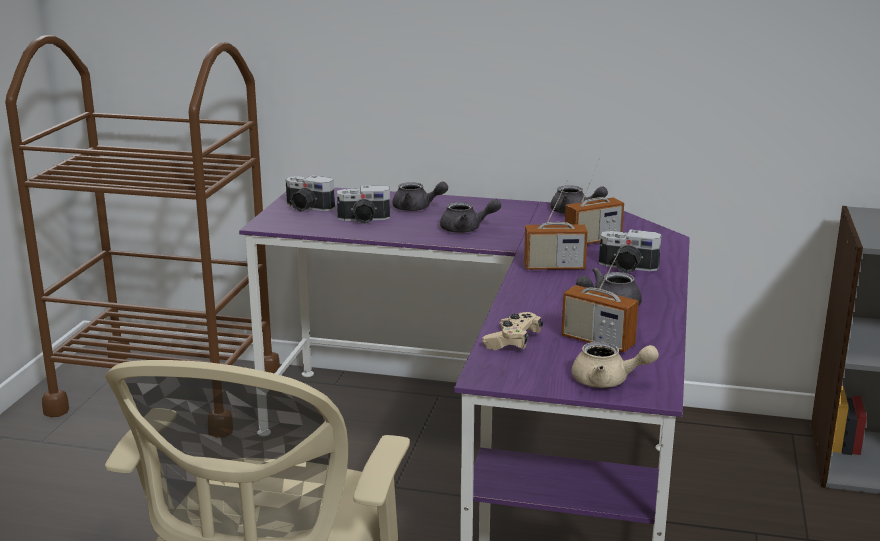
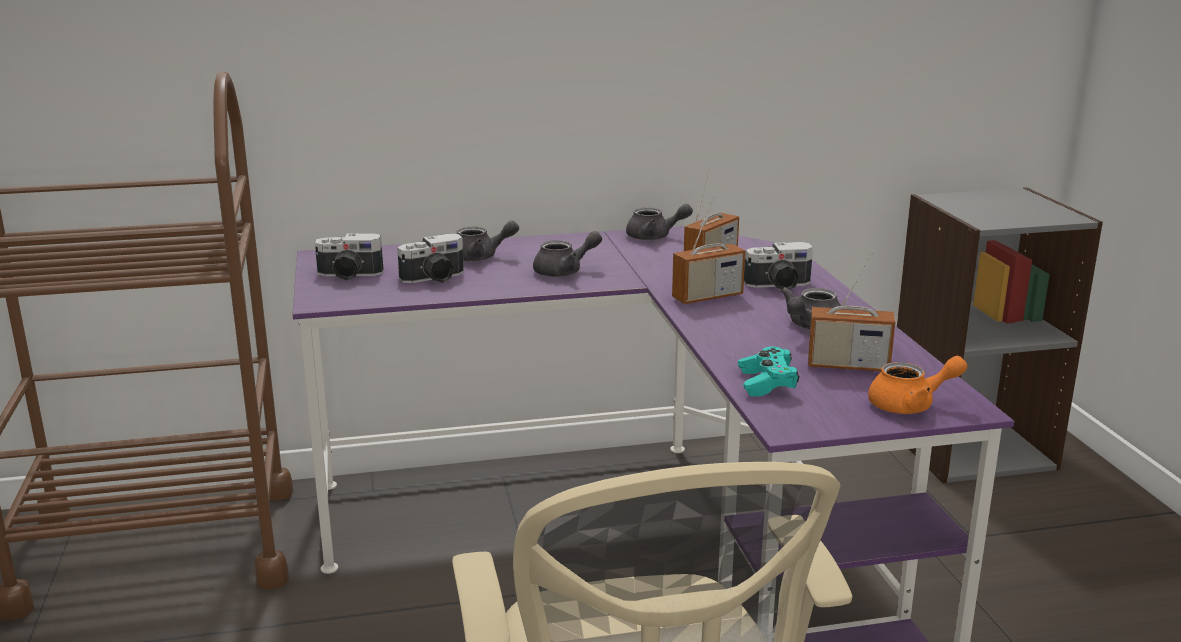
camera: 25 degrees left, 0 degrees up
beige game controller [482,312,543,350] -> turquoise game controller [738,347,799,397]
beige teapot [572,341,659,388] -> orange teapot [868,356,967,414]

